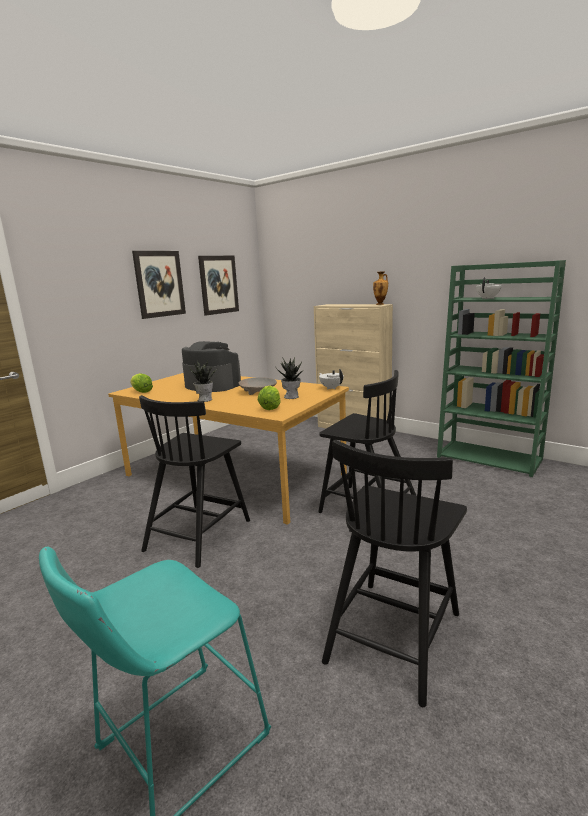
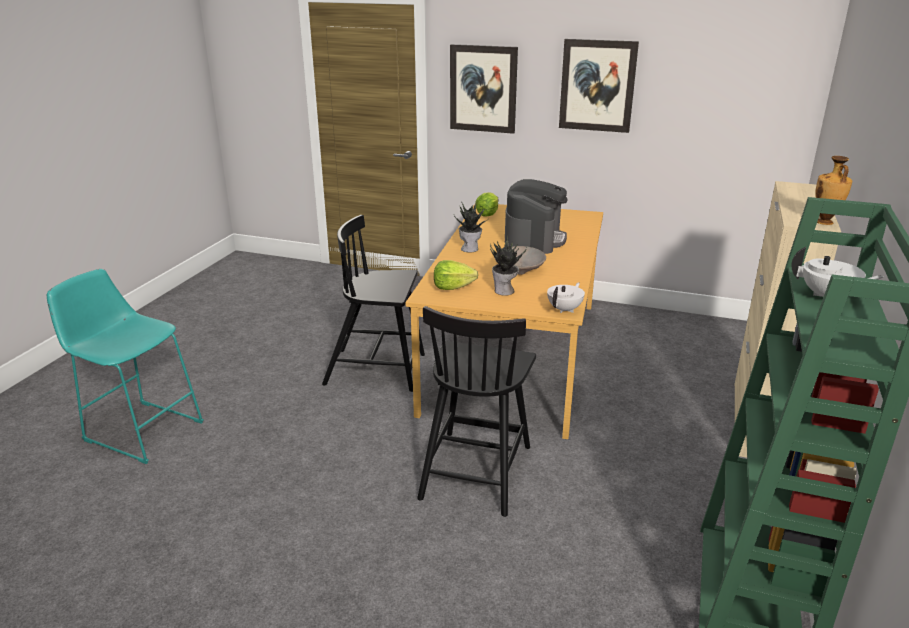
camera: 70 degrees right, 10 degrees up
picture [198,256,239,316] -> picture moved to [450,44,518,134]
black chair [322,440,467,707] -> none

